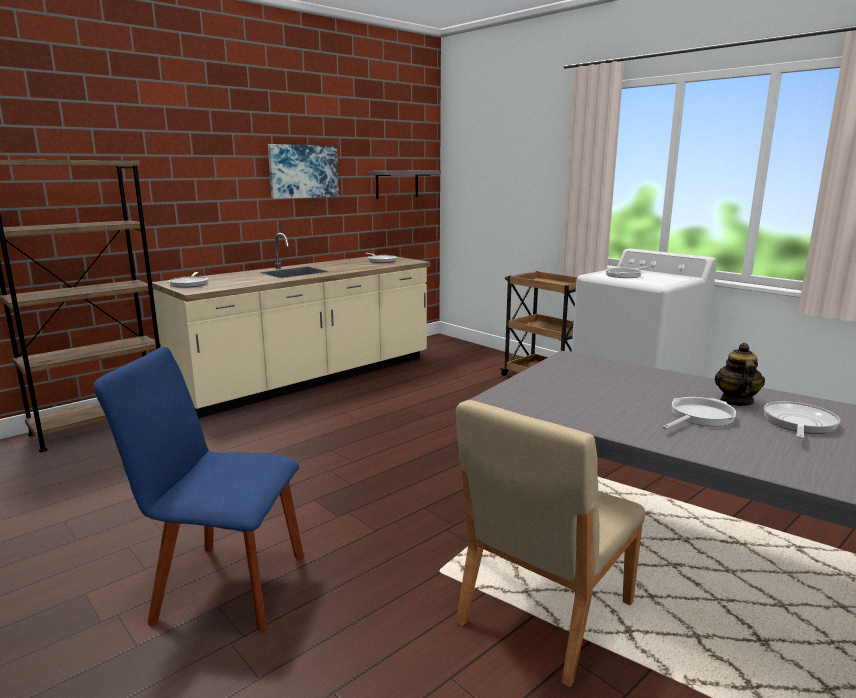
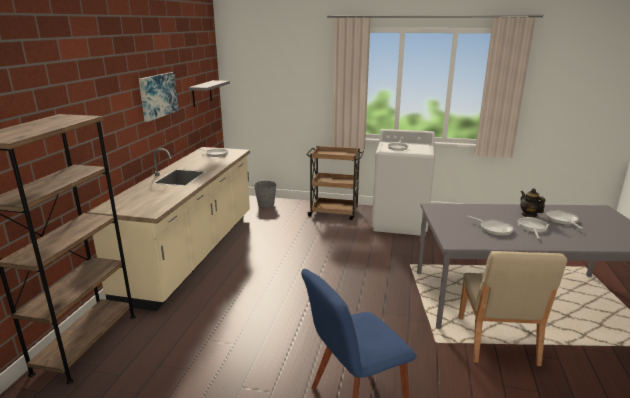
camera: 35 degrees left, 5 degrees up
frying pan [169,272,208,288] -> frying pan moved to [467,216,514,236]
none -> grey bucket [254,181,276,208]

